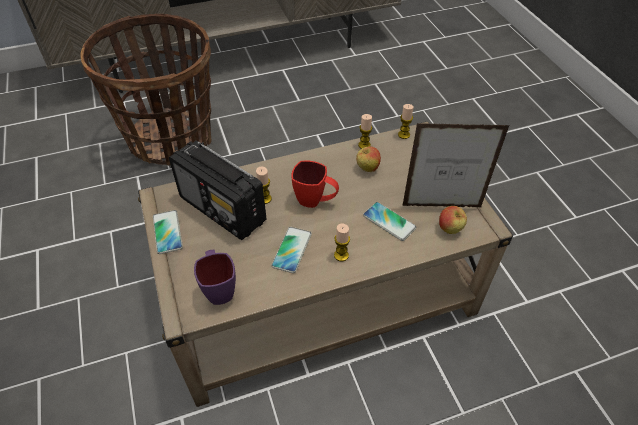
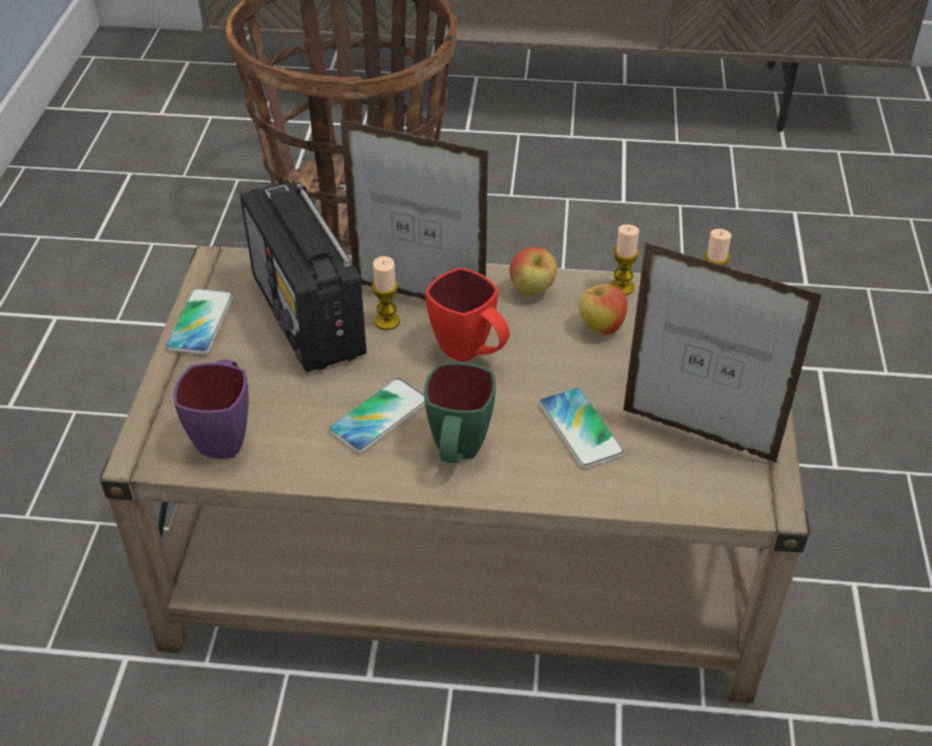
camera: 25 degrees right, 5 degrees down
candle [334,224,350,262] -> green mug [424,362,496,463]
apple [439,206,467,234] -> apple moved to [509,247,557,295]
none -> picture frame [340,119,489,301]

